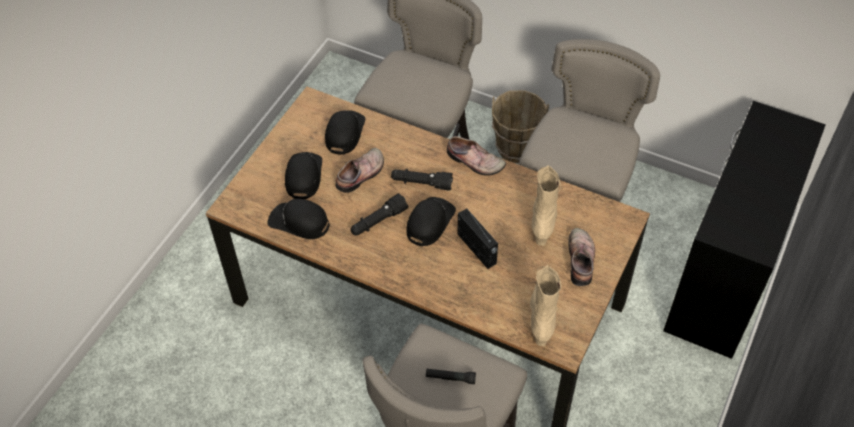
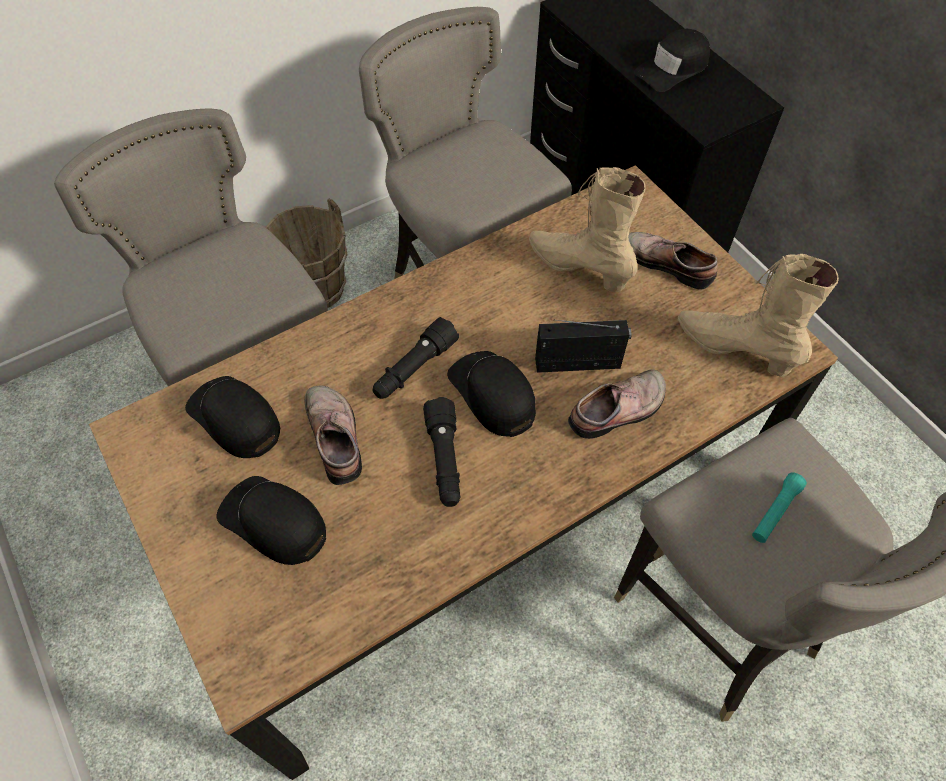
camera: 60 degrees left, 5 degrees up
black cap [268,198,330,239] -> black cap moved to [634,29,710,92]
black flashlight [426,368,476,384] -> turquoise flashlight [752,472,807,543]
shoe [447,136,506,176] -> shoe moved to [568,369,666,439]

